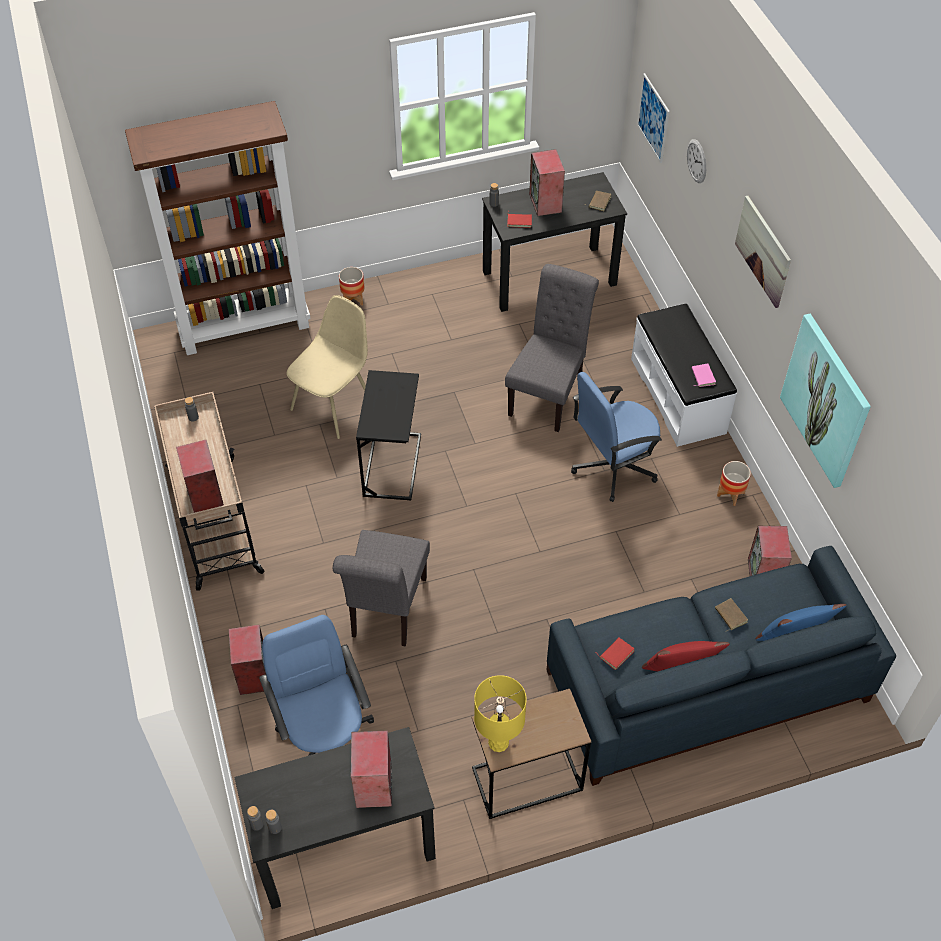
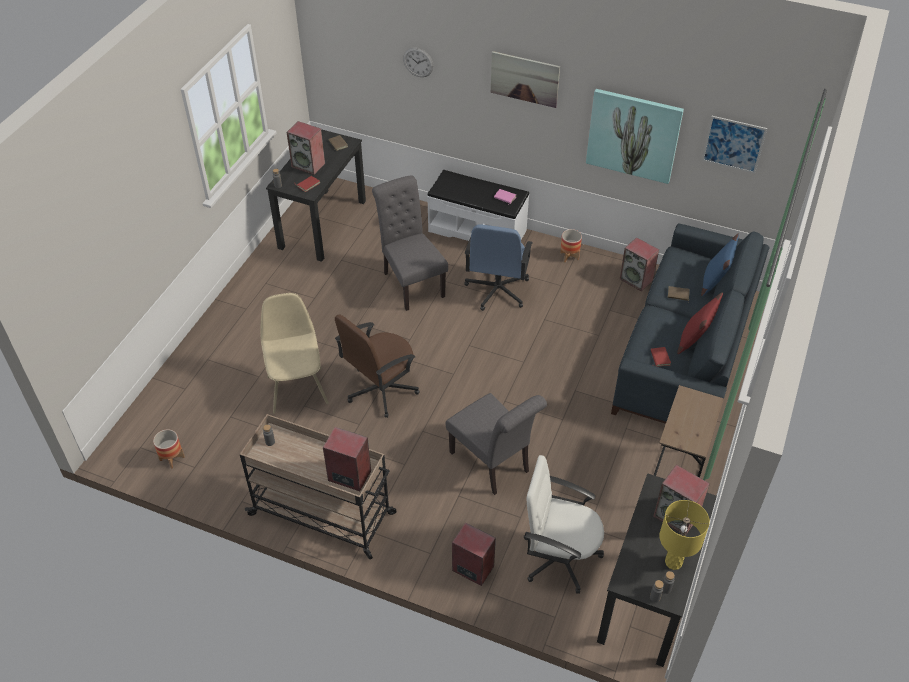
camera: 50 degrees left, 5 degrees down
brown bookcase [125,101,311,355] -> none
blue office chair [259,615,374,756] -> white office chair [524,455,604,594]
planter [339,267,364,306] -> planter moved to [153,429,185,469]
black side table [356,370,421,500] -> brown office chair [335,315,420,418]
yellow table lamp [474,675,527,752] -> yellow table lamp moved to [659,500,710,570]
picture [637,73,670,163] -> picture moved to [702,116,767,173]

